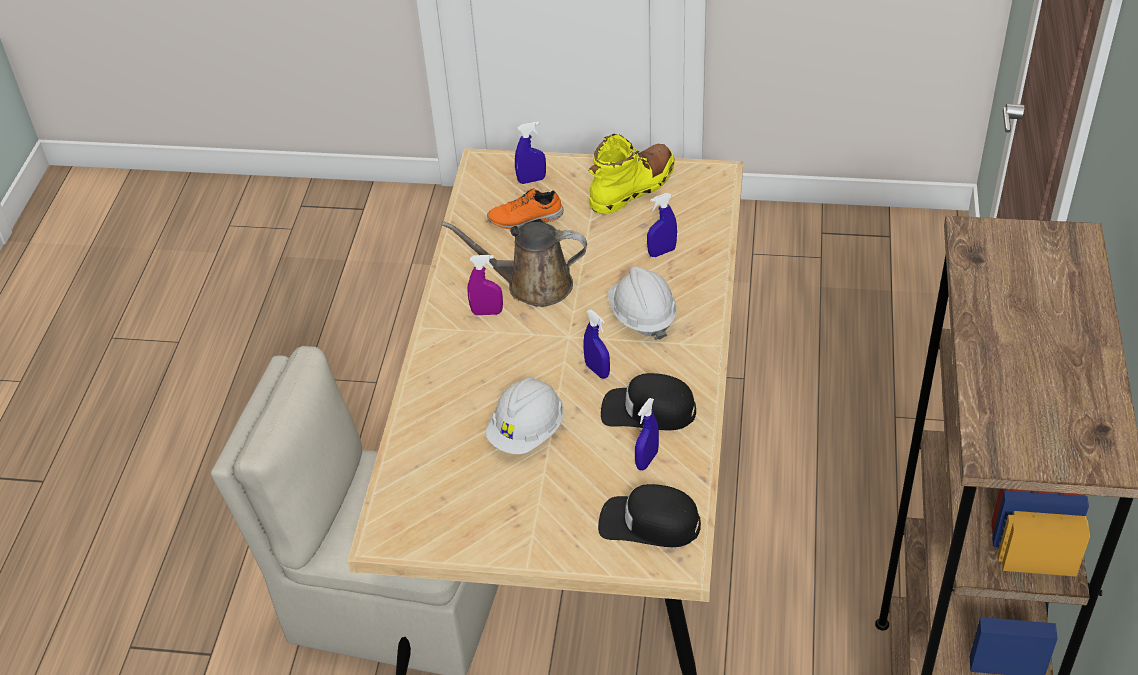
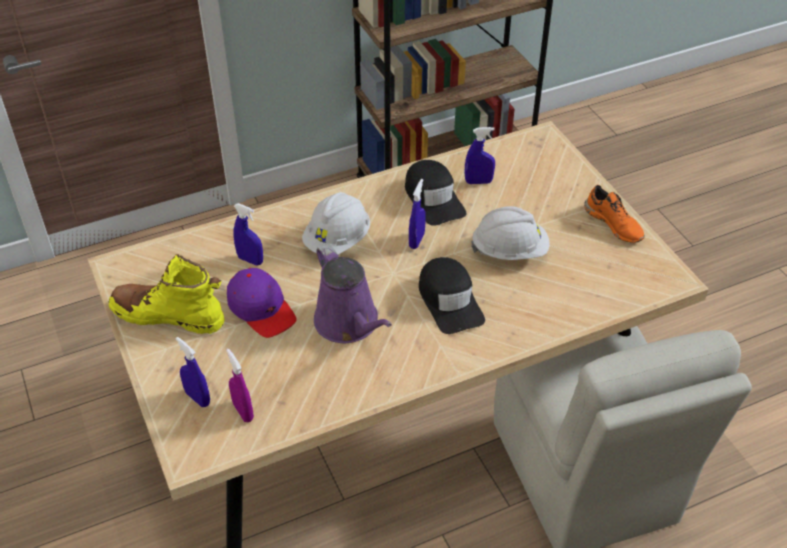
camera: 125 degrees left, 0 degrees up
brown watering can [442,221,587,307] -> purple watering can [314,244,392,343]
purple spray bottle [467,255,503,315] -> purple spray bottle moved to [226,349,254,422]
orange shoe [487,188,564,229] -> orange shoe moved to [584,185,645,243]
black cap [598,484,701,547] -> black cap moved to [419,257,485,334]
none -> purple cap [227,268,297,338]

